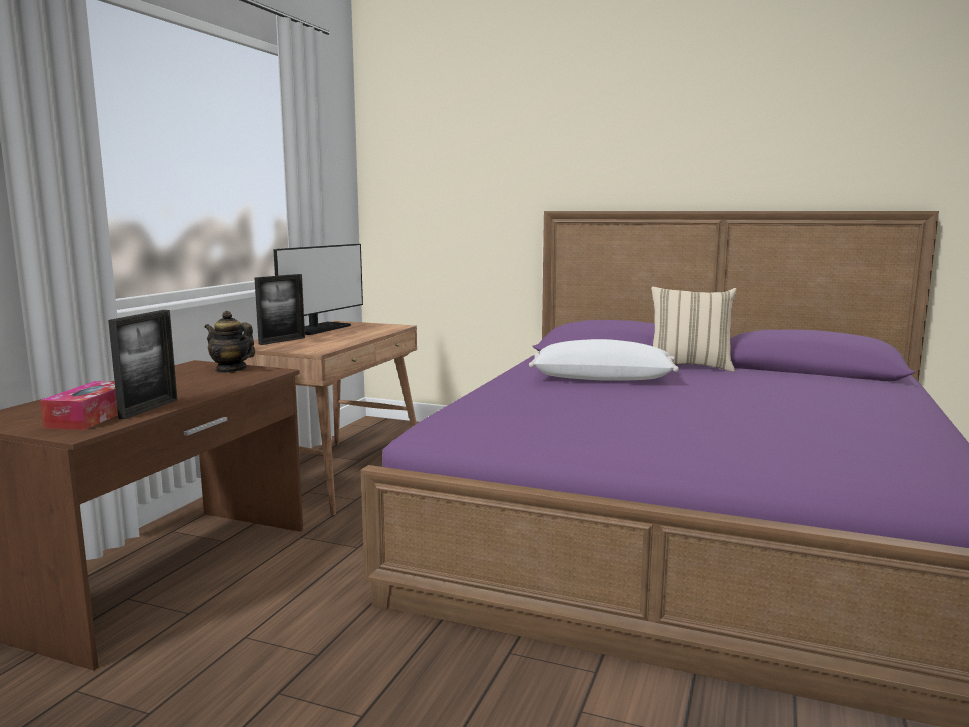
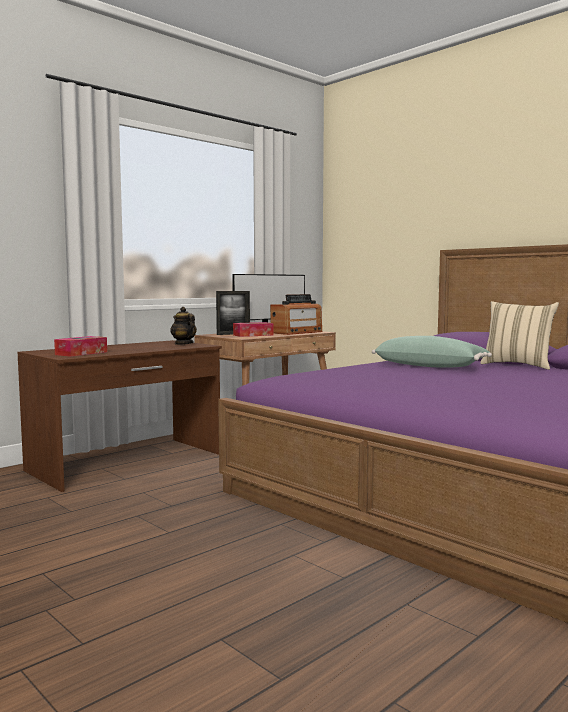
camera: 25 degrees right, 5 degrees down
picture frame [108,310,177,419] -> none
white pillow [529,339,679,381] -> green pillow [372,336,492,368]
none -> tissue box [233,322,273,337]
none -> radio [270,294,323,335]

